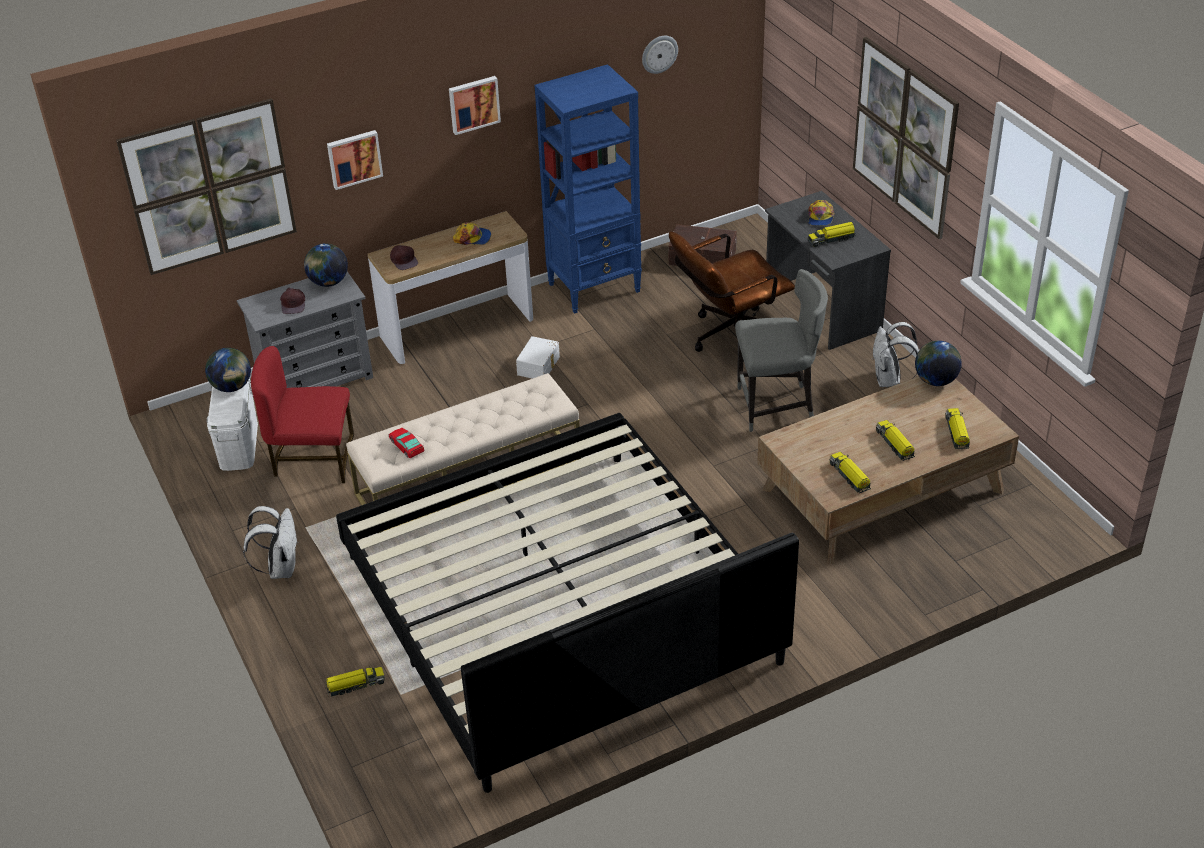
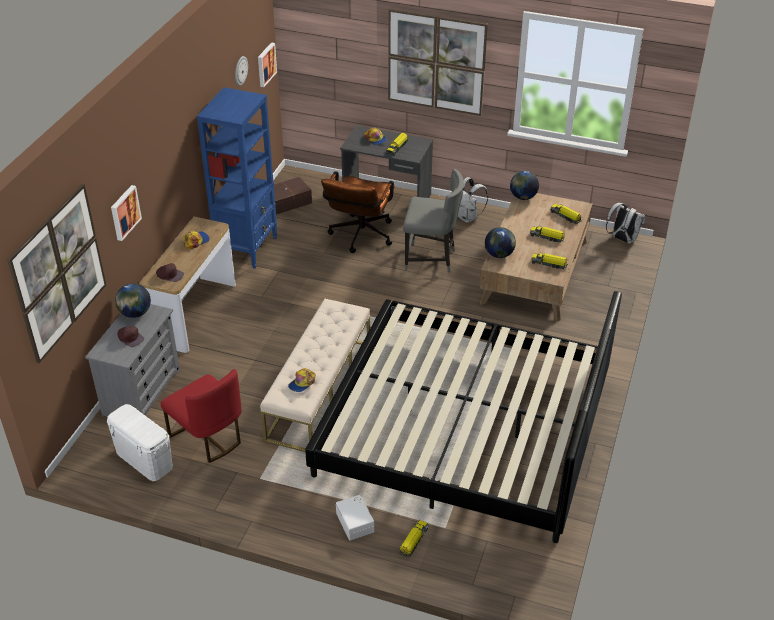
camera: 45 degrees left, 0 degrees up
globe [205,348,251,392] -> globe moved to [485,227,516,258]
white backpack [243,506,298,579] -> white backpack moved to [606,203,645,244]
red chair [251,346,354,483] -> red chair turned 90 degrees counterclockwise [161,369,242,463]
toy car [389,427,424,458] -> cap [288,368,316,392]
picture [449,76,501,135] -> picture moved to [258,42,277,87]
white storage box [516,336,560,379] -> white storage box moved to [336,495,374,541]
grey chair [735,269,828,432] -> grey chair turned 60 degrees clockwise [403,169,464,273]

